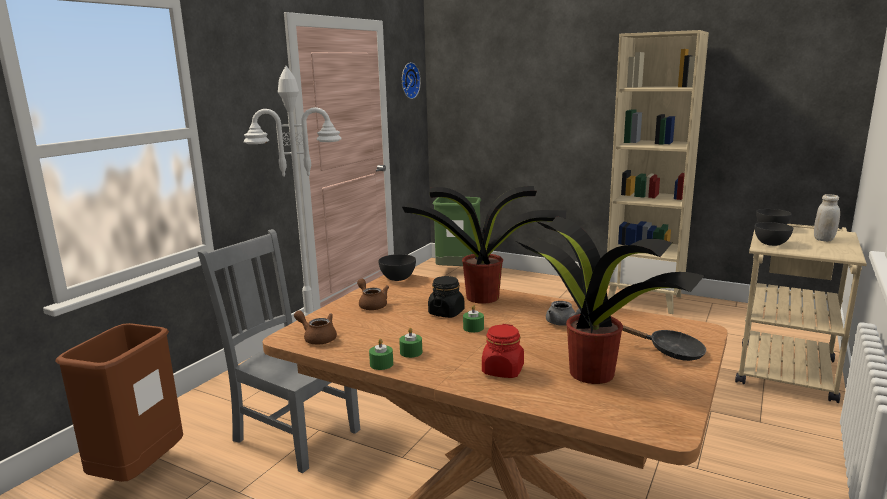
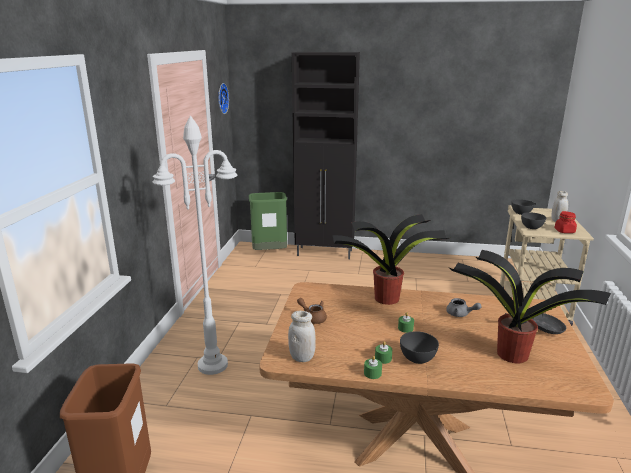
camera: 20 degrees left, 5 degrees up
grey chair [198,229,360,473] -> none
brown teapot [294,310,337,345] -> white jar [288,311,316,362]
grey bowl [378,254,416,281] -> grey bowl moved to [400,331,439,364]
black jar [428,276,465,318] -> none
red jar [482,324,524,378] -> red jar moved to [554,211,577,233]
beige bookcase [607,30,709,314] -> none
none -> black cabinet [292,52,360,259]

